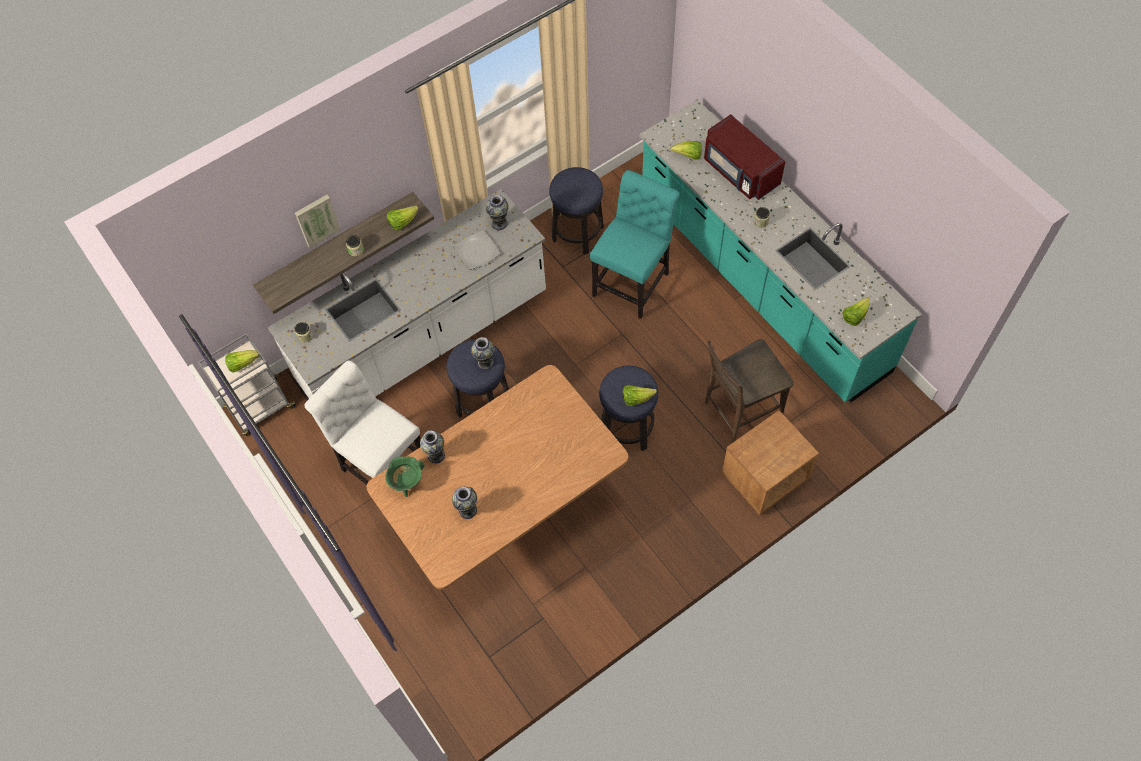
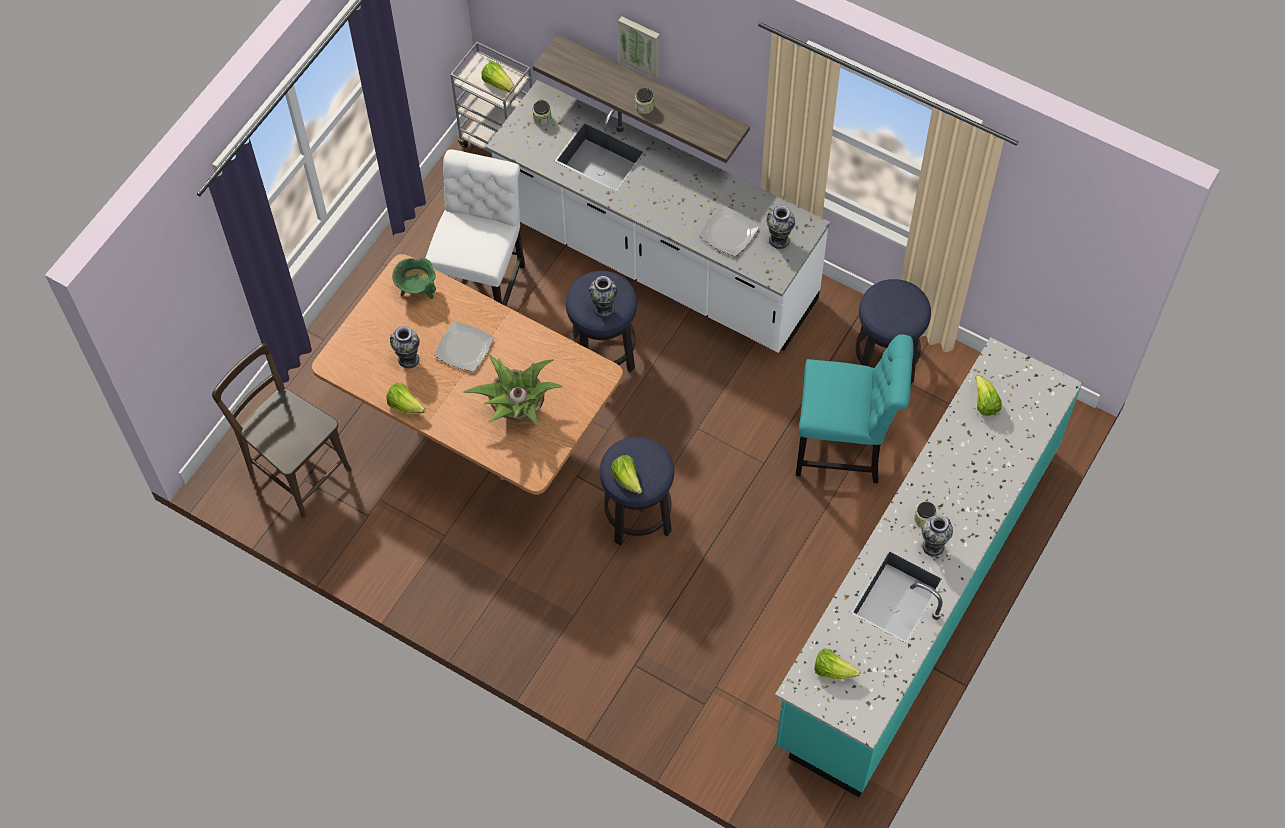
camera: 65 degrees right, 0 degrees up
lettuce [387,206,419,231] -> lettuce moved to [386,383,426,414]
vase [420,430,445,463] -> vase moved to [921,515,953,557]
red microwave [704,114,785,200] -> none
brown chair [705,339,794,443] -> brown chair moved to [212,343,352,518]
brown nightstand [722,410,819,515] -> none
none -> plate [434,321,494,372]
none -> potted plant [463,354,562,425]

